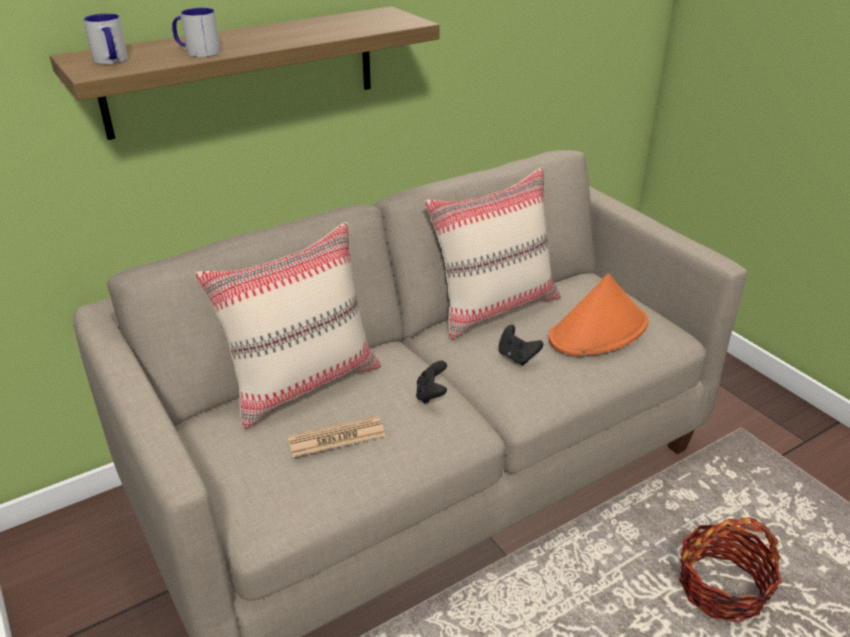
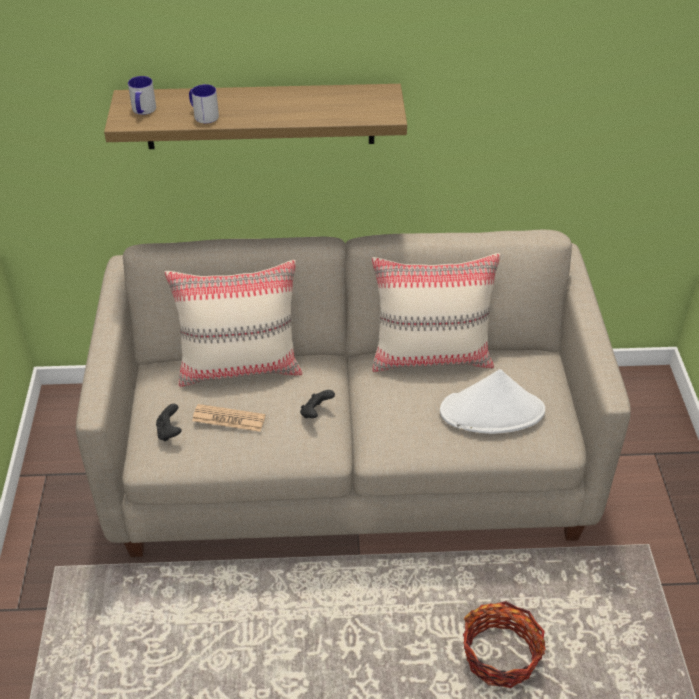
camera: 30 degrees right, 10 degrees up
black game controller [498,325,543,366] -> black game controller moved to [156,404,182,441]
orange hat [549,274,648,356] -> white hat [440,369,545,434]

